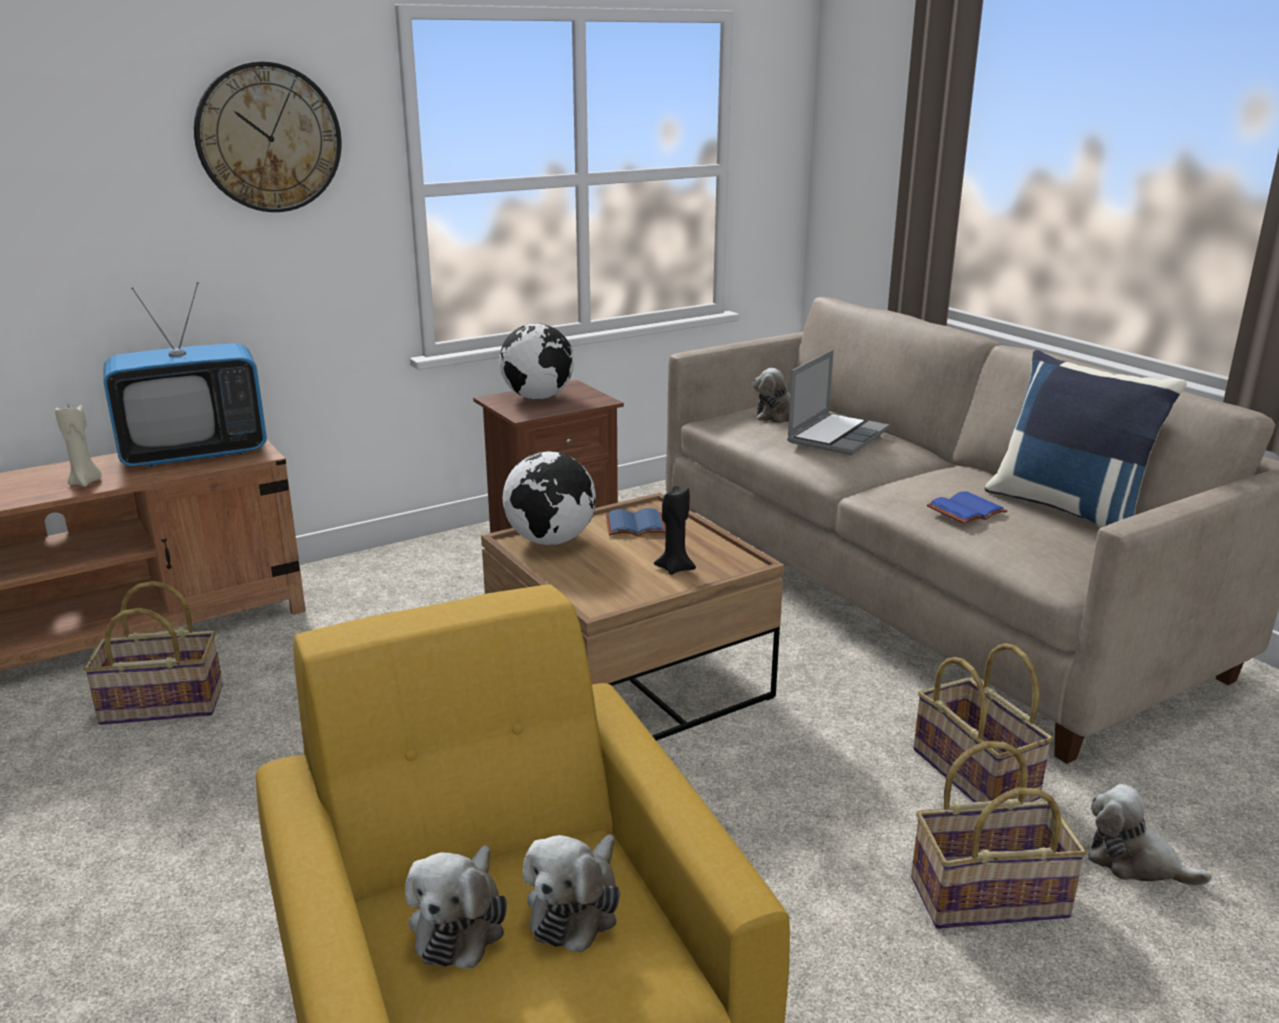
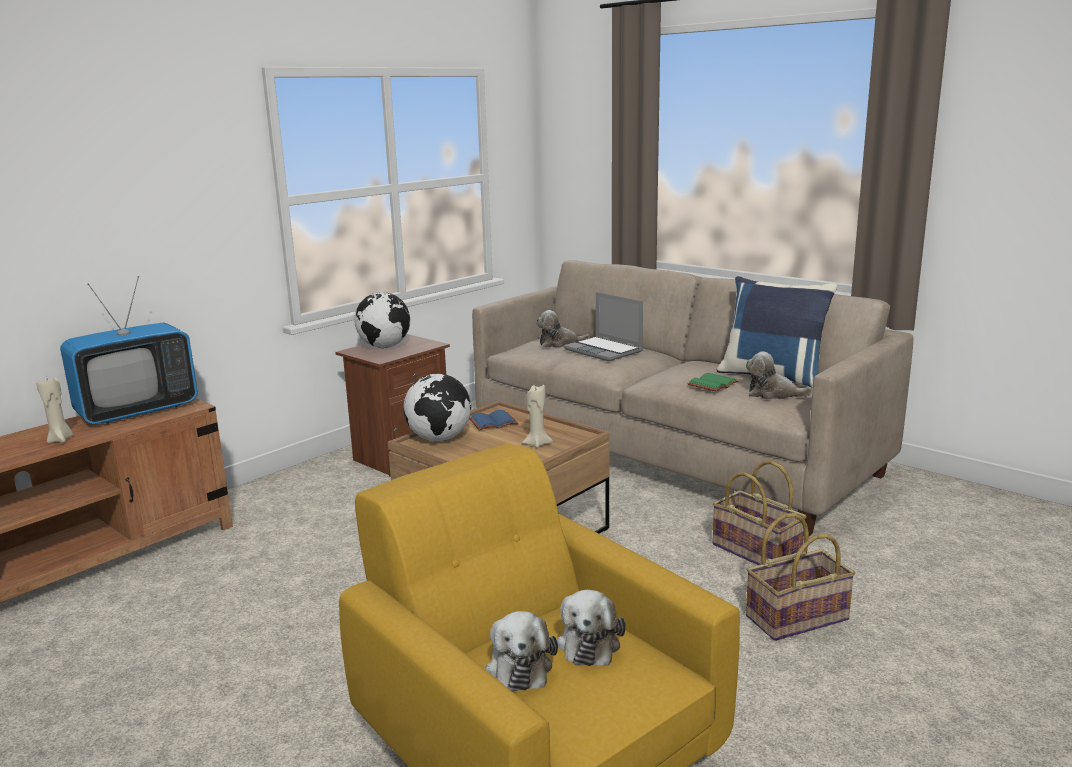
camera: 15 degrees left, 5 degrees down
basket [84,581,223,725] -> none
wall clock [194,61,342,212] -> none
black candle [654,486,696,575] -> beige candle [522,385,553,448]
laptop [787,350,889,455] -> laptop turned 120 degrees clockwise [564,292,643,361]
blue book [927,491,1007,524] -> green book [687,373,739,392]
plush toy [1088,784,1212,886] -> plush toy moved to [746,351,812,400]

